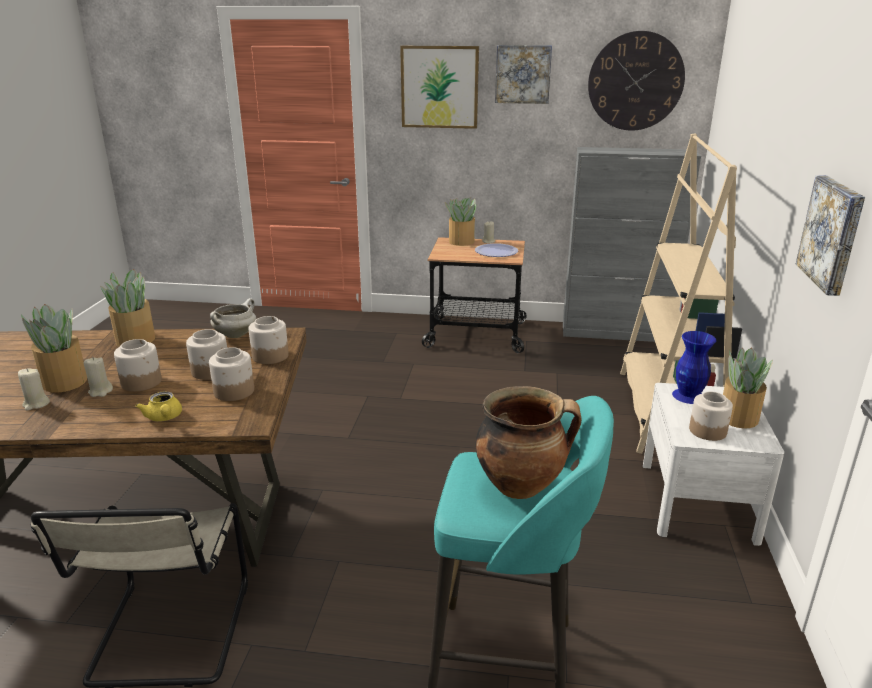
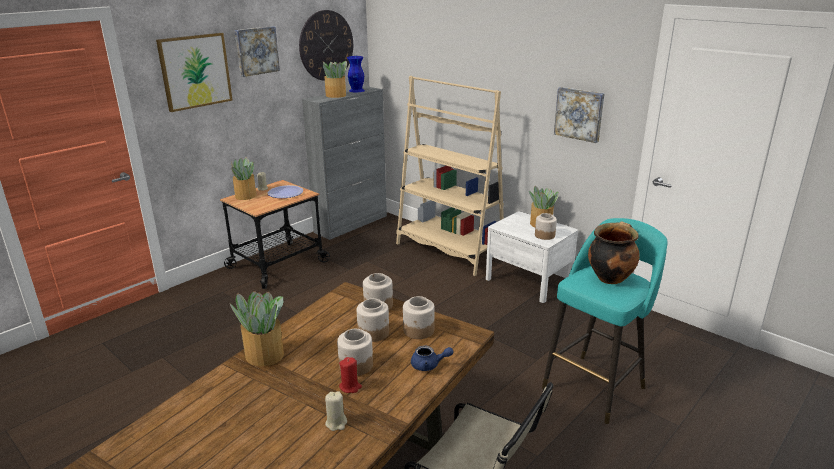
camera: 55 degrees left, 0 degrees up
potted plant [21,304,87,393] -> potted plant moved to [323,61,347,98]
beige candle [84,357,113,397] -> red candle [339,357,362,393]
yellow teapot [135,392,182,421] -> blue teapot [411,345,453,371]
white cooking pot [210,298,256,338] -> none
blue vase [672,331,716,404] -> blue vase moved to [347,56,365,92]

